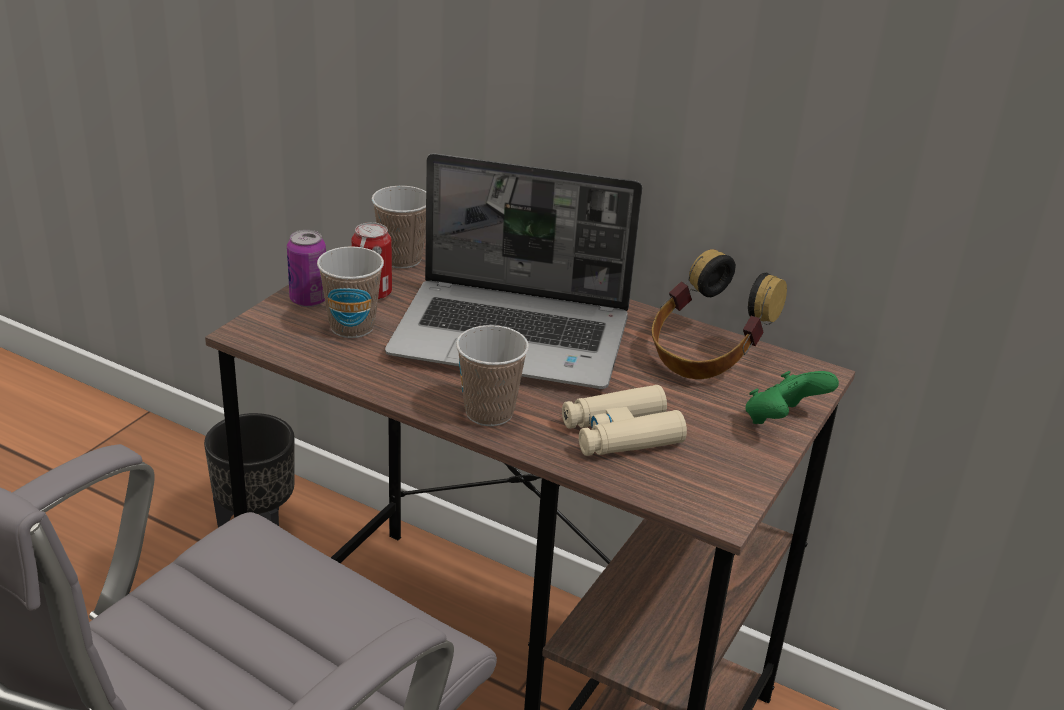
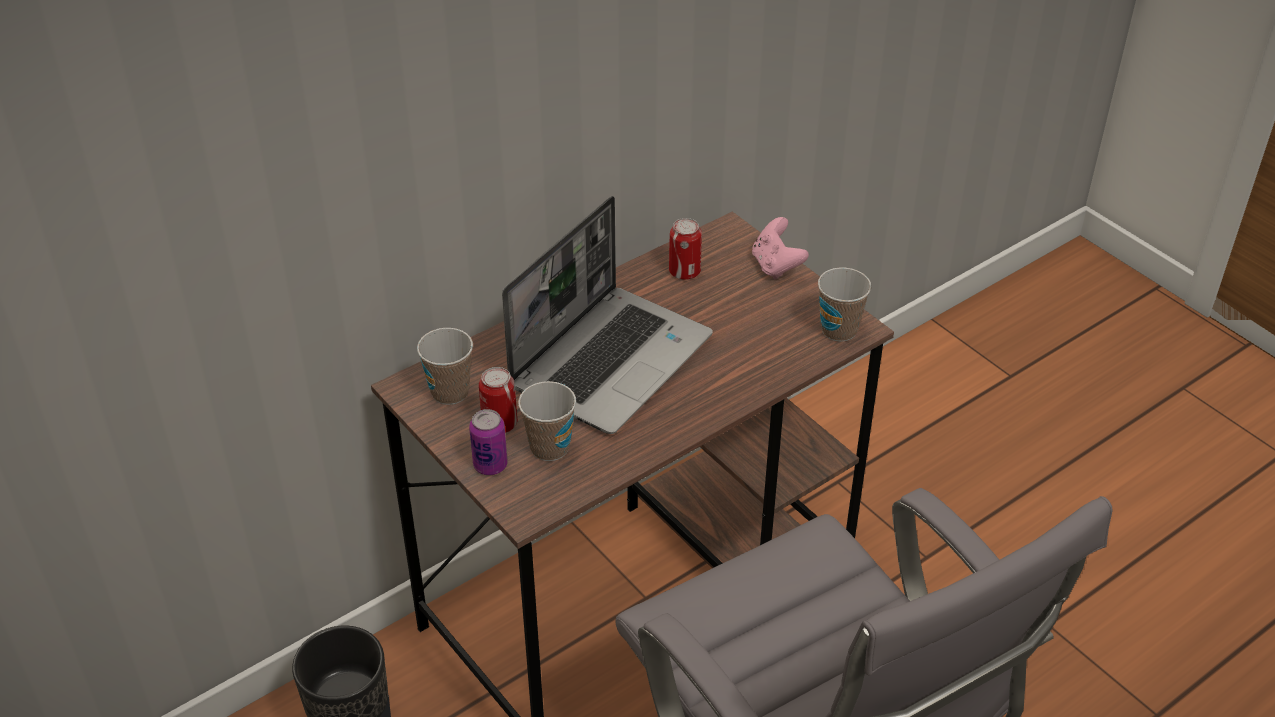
camera: 65 degrees left, 10 degrees up
cup [456,325,529,426] -> cup moved to [818,267,871,342]
beige binoculars [562,385,687,456] -> none
headphones [651,249,787,379] -> can [669,218,702,280]
green game controller [745,371,839,424] -> pink game controller [752,217,809,279]

